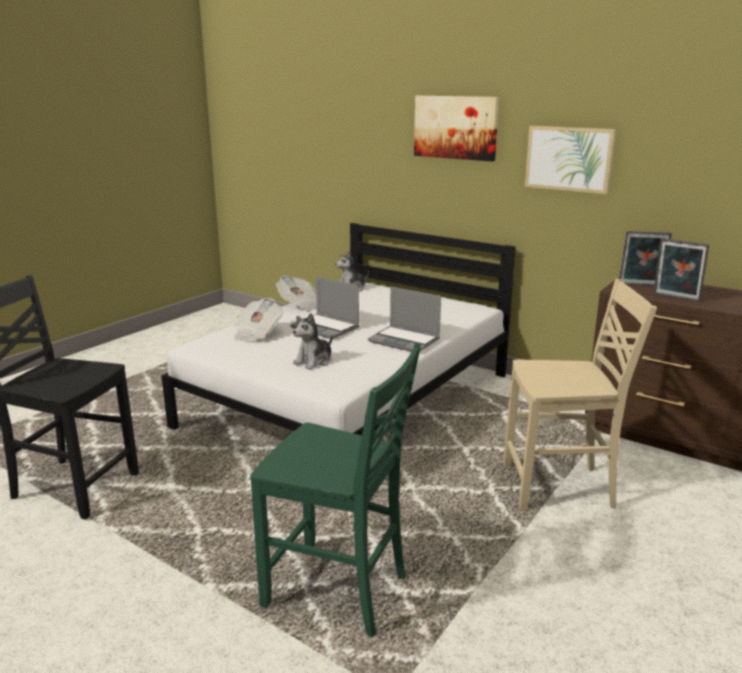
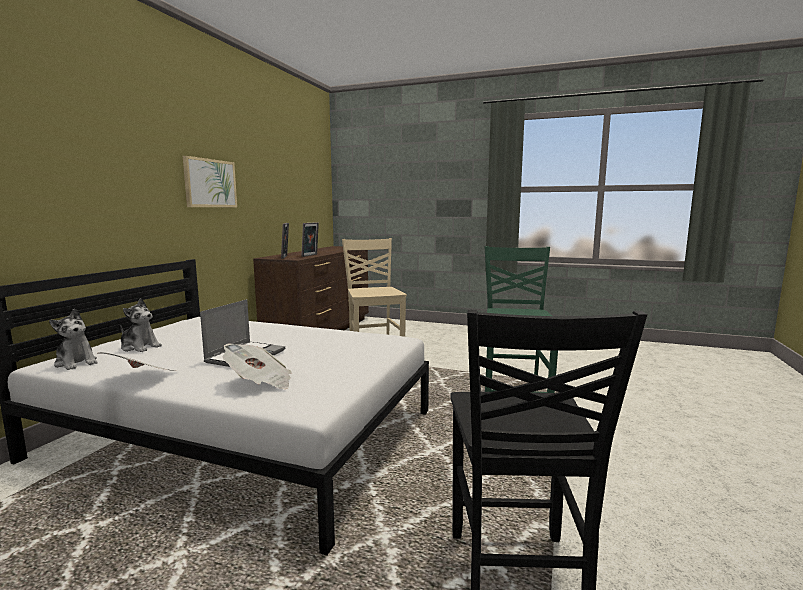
camera: 105 degrees left, 10 degrees down
plush toy [293,313,333,370] -> plush toy moved to [121,298,162,352]
laptop [368,287,441,352] -> none
picture [414,96,499,161] -> none

